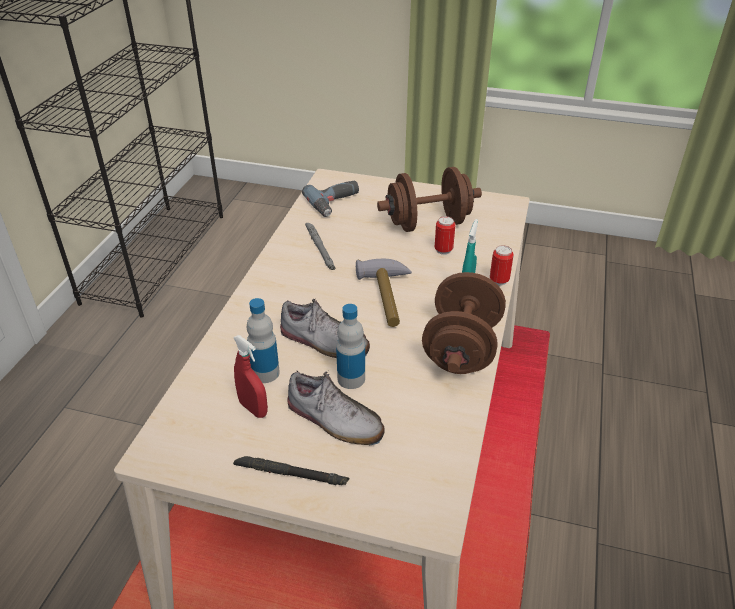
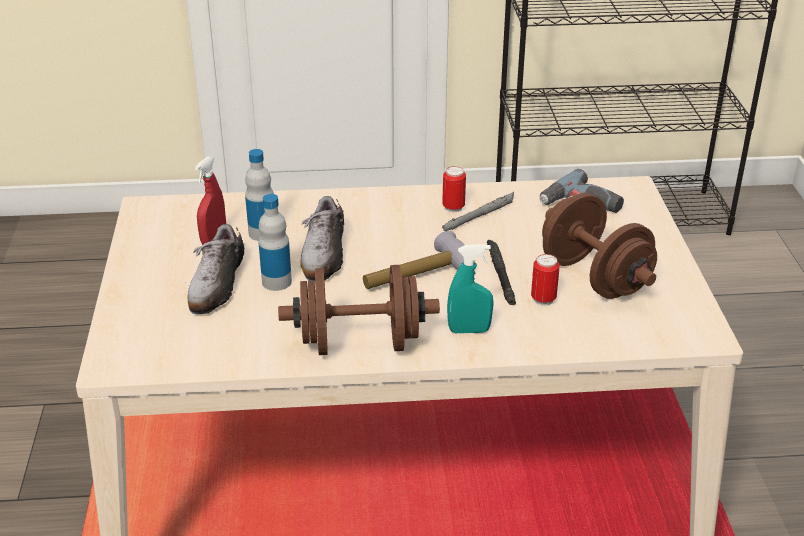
camera: 70 degrees right, 5 degrees down
black flashlight [233,456,349,485] -> black flashlight moved to [487,240,516,305]
can [490,245,514,286] -> can moved to [442,166,466,212]

